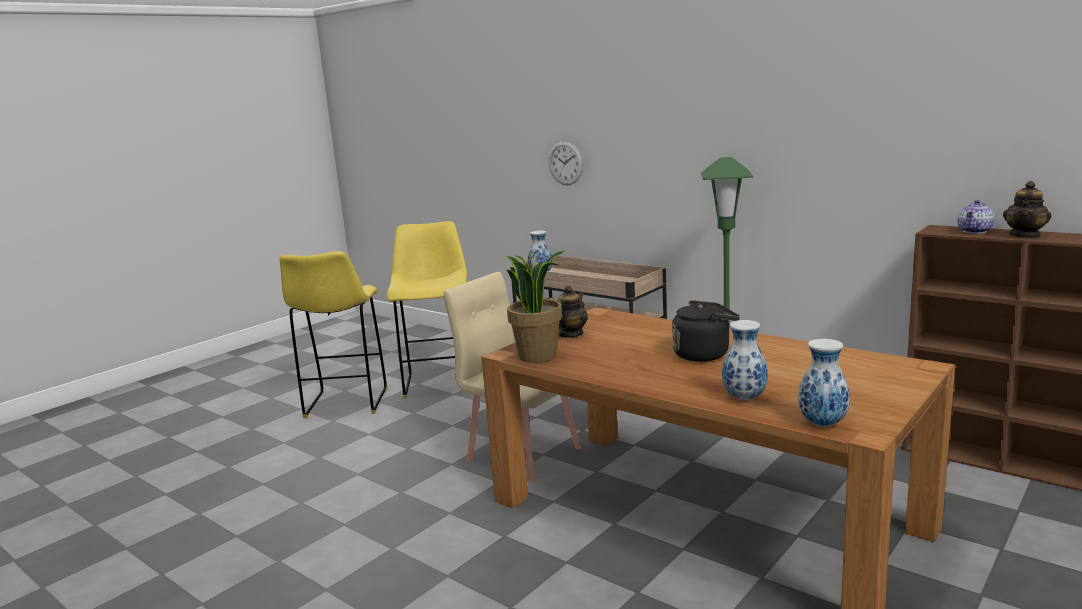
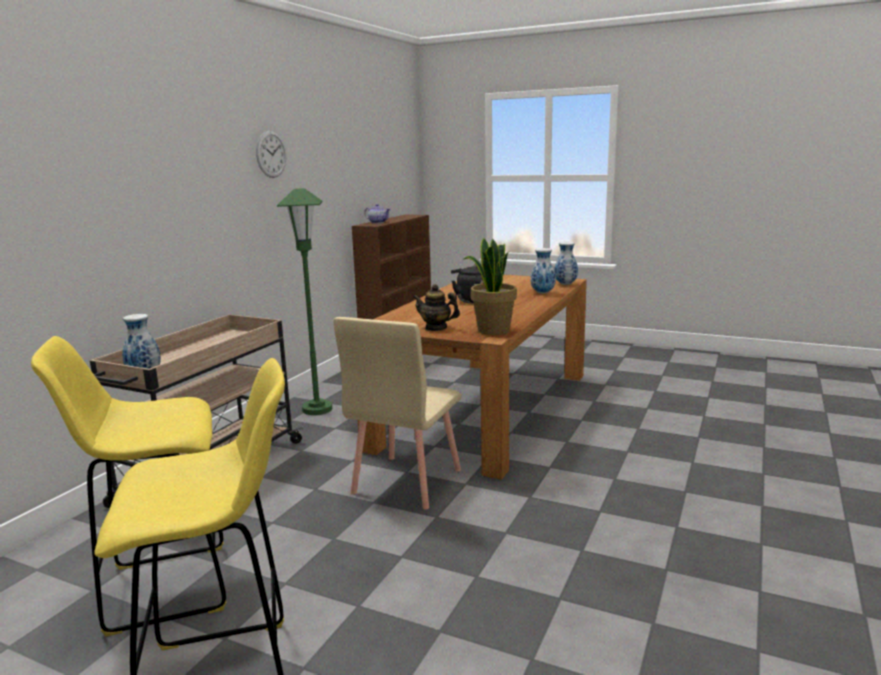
camera: 105 degrees left, 0 degrees up
wall clock [548,141,583,185] -> wall clock moved to [256,131,286,178]
teapot [1003,181,1052,238] -> none

